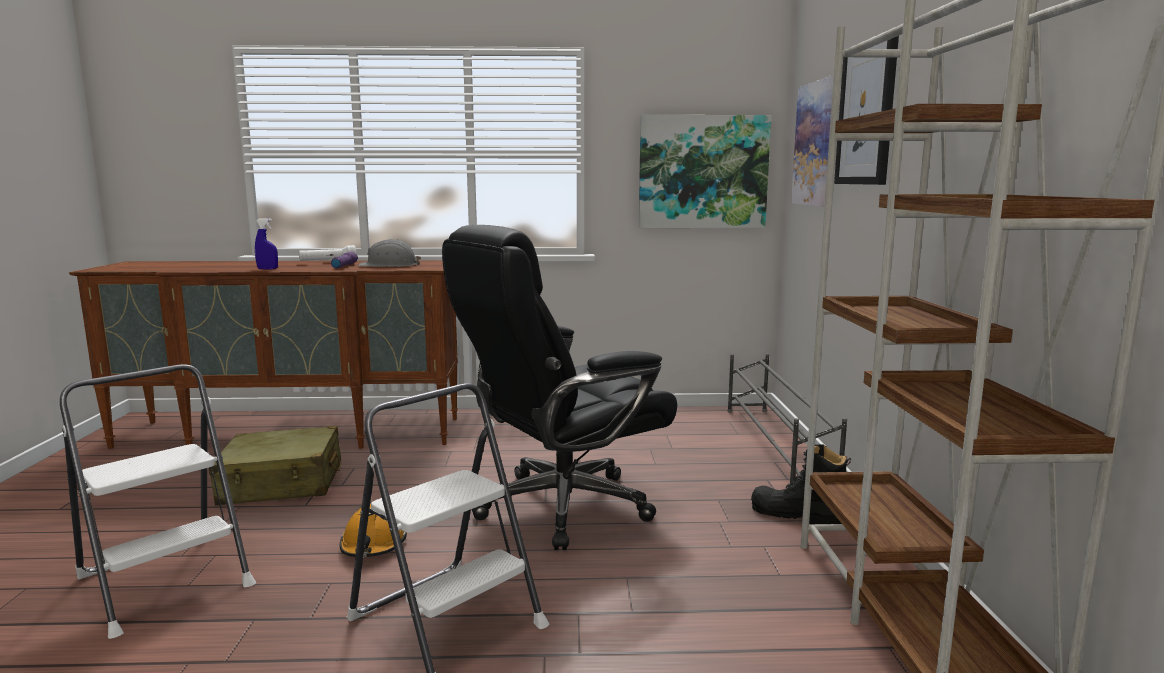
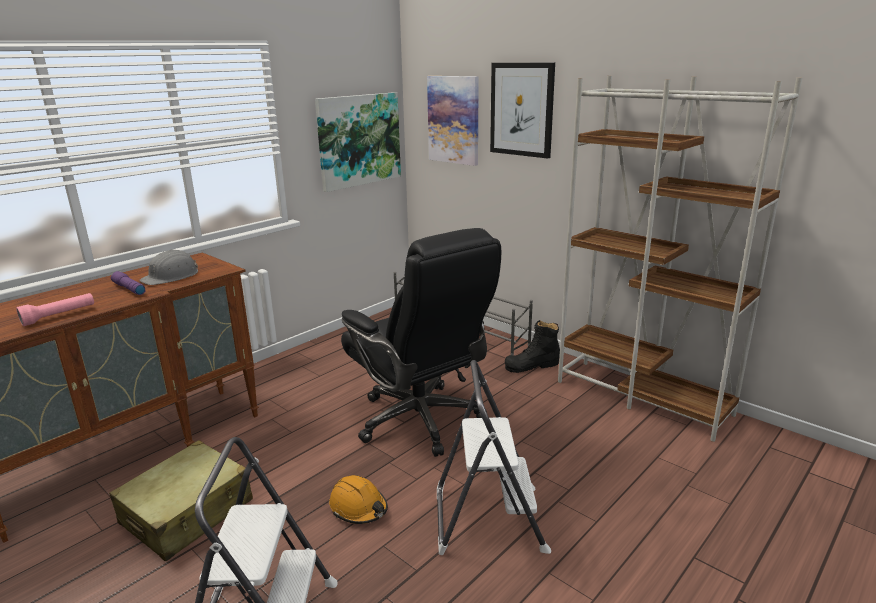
camera: 45 degrees left, 10 degrees up
blue spray bottle [255,218,278,269] -> pink flashlight [16,293,94,326]
white flashlight [299,245,357,261] -> none
black office chair [442,225,677,550] -> black office chair turned 45 degrees counterclockwise [341,228,501,457]

